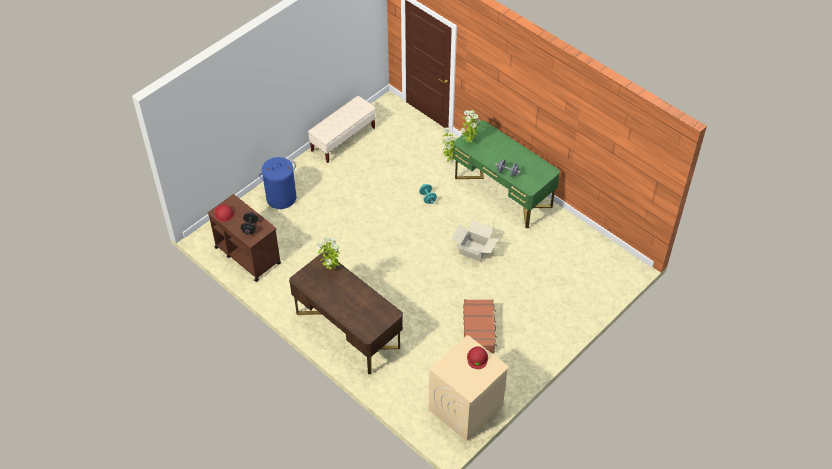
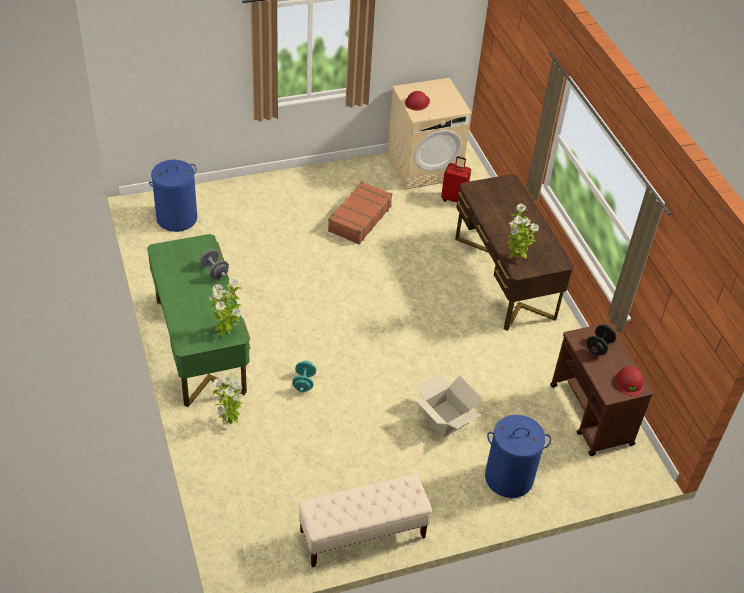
camera: 155 degrees left, 5 degrees down
cardboard box [451,220,499,262] -> cardboard box moved to [416,373,482,437]
none -> blue laundry basket [149,160,197,232]
none -> red suitcase [441,156,471,202]

